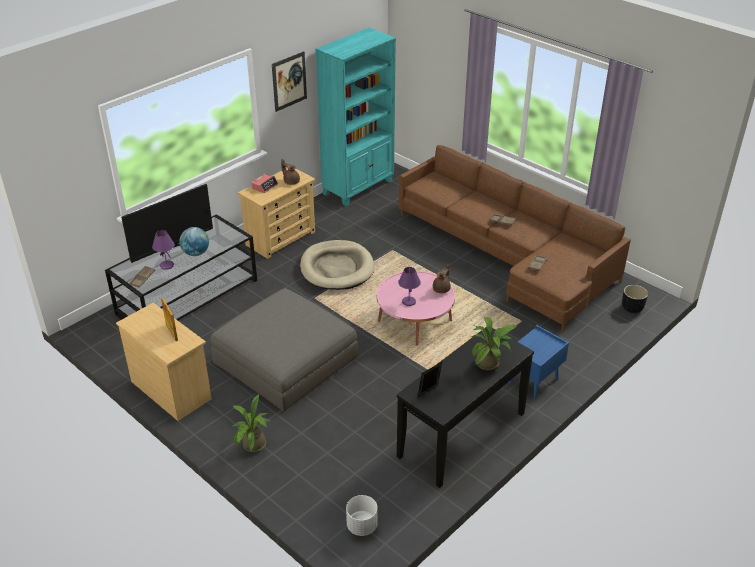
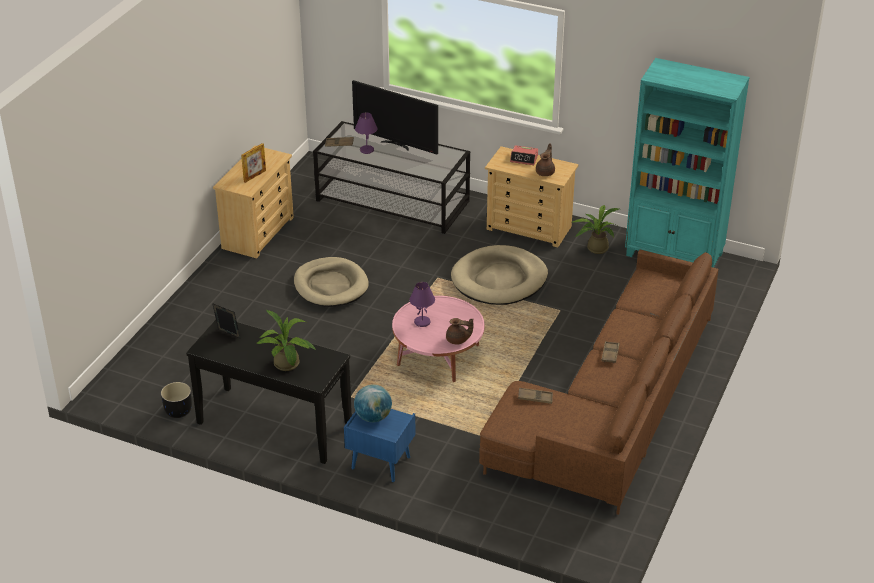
camera: 70 degrees right, 0 degrees up
globe [179,227,209,256] -> globe moved to [354,384,392,422]
grey ottoman [210,288,358,412] -> beige dog bed [294,257,369,307]
potted plant [233,394,271,452] -> potted plant moved to [573,205,619,254]
picture [272,51,307,112] -> none
white planter [346,495,378,536] -> none
black planter [622,285,648,313] -> black planter moved to [161,382,192,418]

